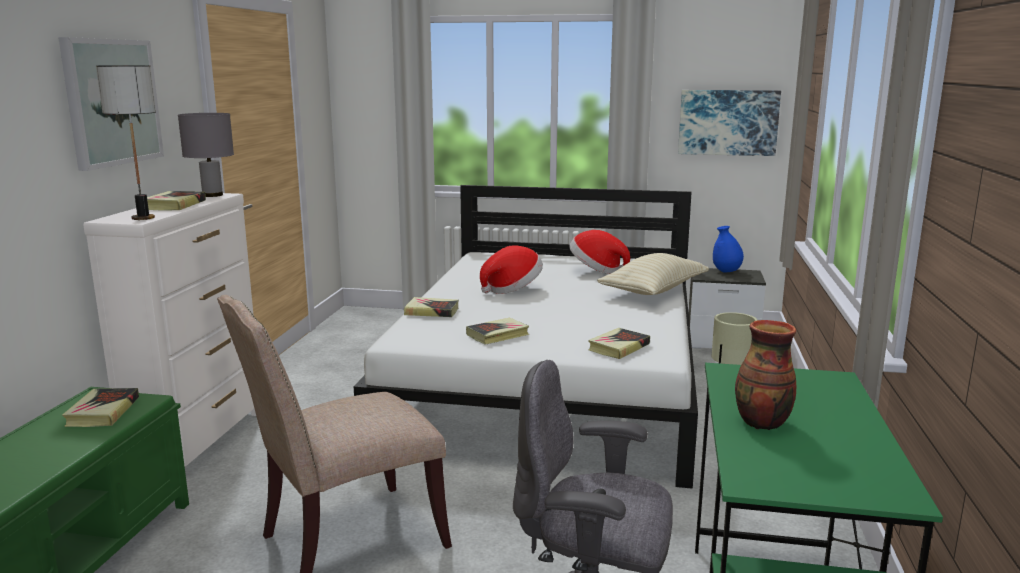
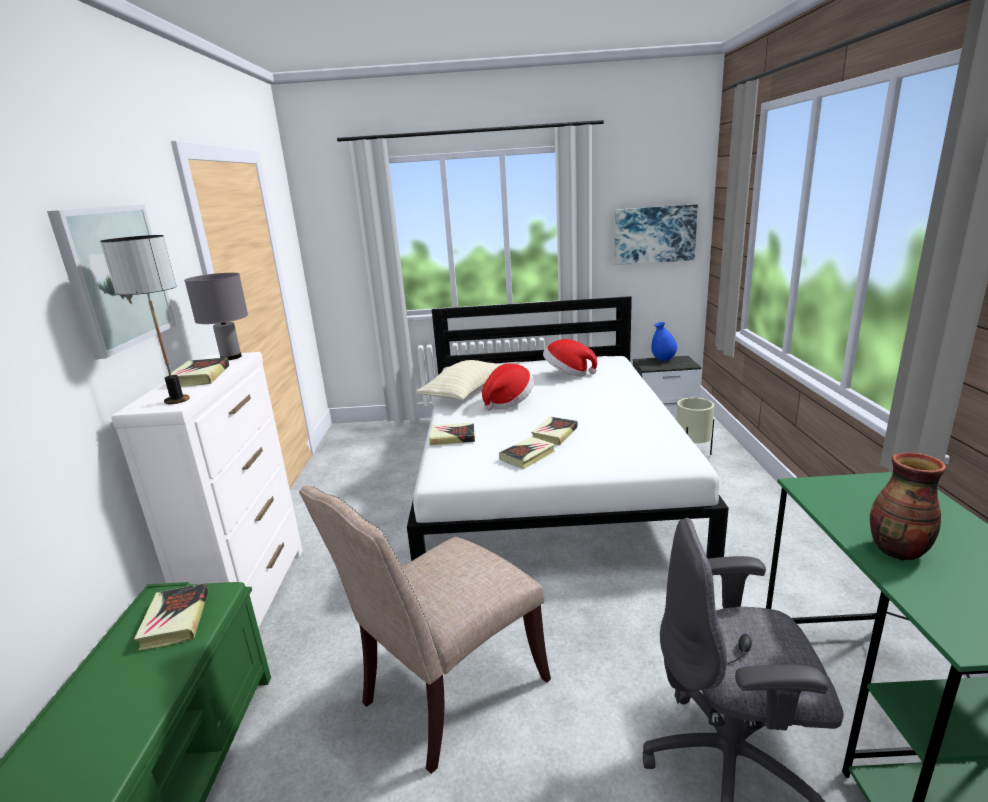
camera: 10 degrees left, 5 degrees up
book [588,328,650,359] -> book moved to [531,417,578,445]
beige pillow [597,253,709,295] -> beige pillow moved to [416,360,502,400]

